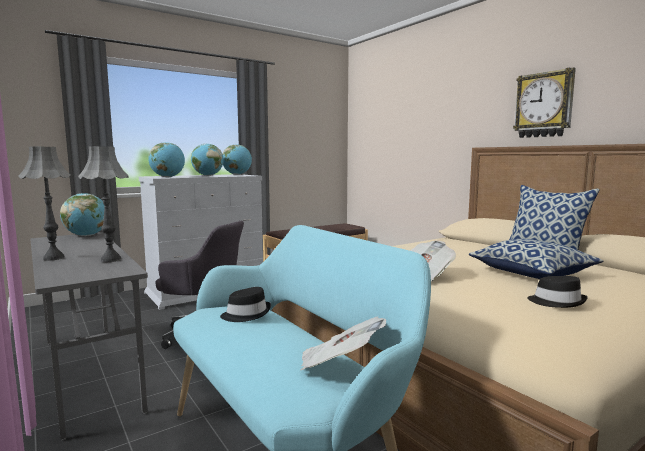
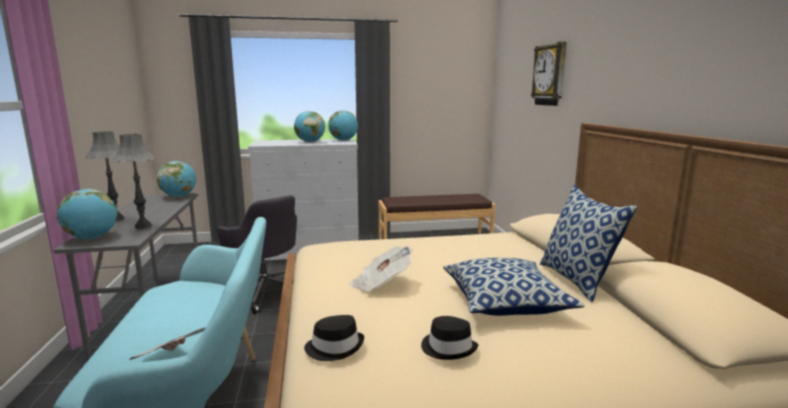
camera: 25 degrees right, 5 degrees up
globe [148,142,185,177] -> globe moved to [57,189,118,239]
black hat [220,287,271,322] -> black hat moved to [304,315,364,361]
wall clock [513,67,576,138] -> wall clock moved to [531,42,566,106]

